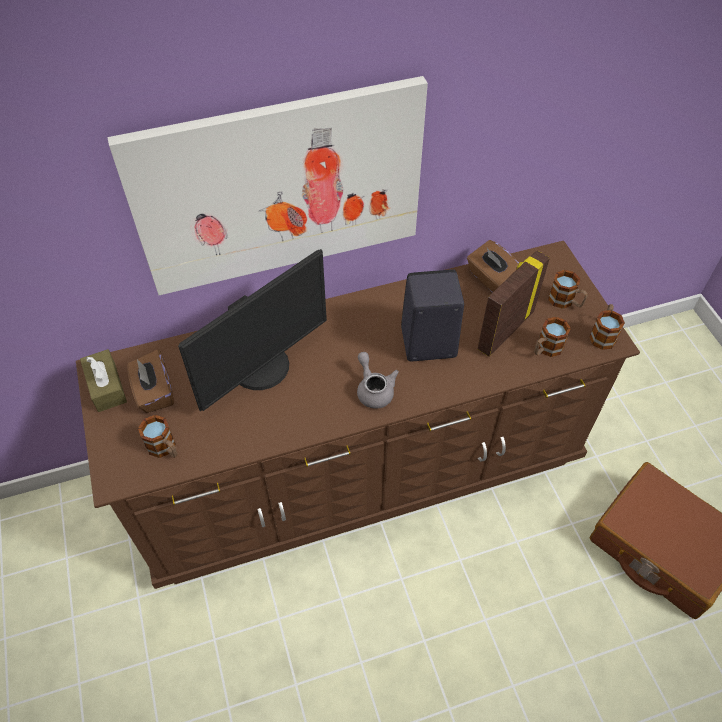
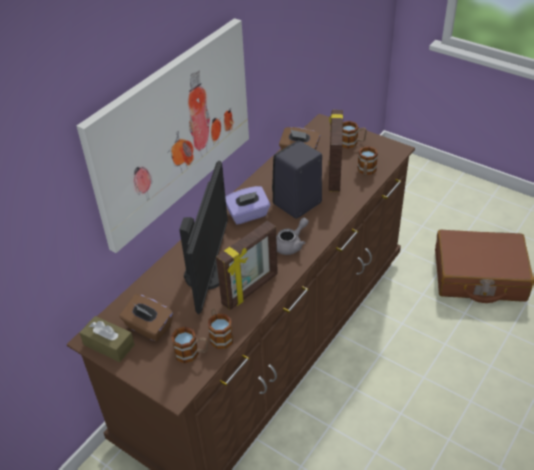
camera: 35 degrees left, 10 degrees down
grey teapot [357,352,399,409] -> grey teapot turned 105 degrees clockwise [276,217,309,255]
mug [589,304,625,350] -> mug moved to [208,309,233,349]
none -> picture frame [216,221,278,310]
none -> purple tissue box [225,186,271,225]

